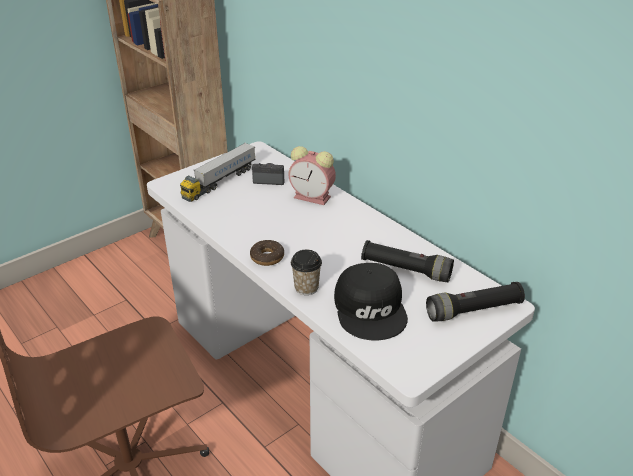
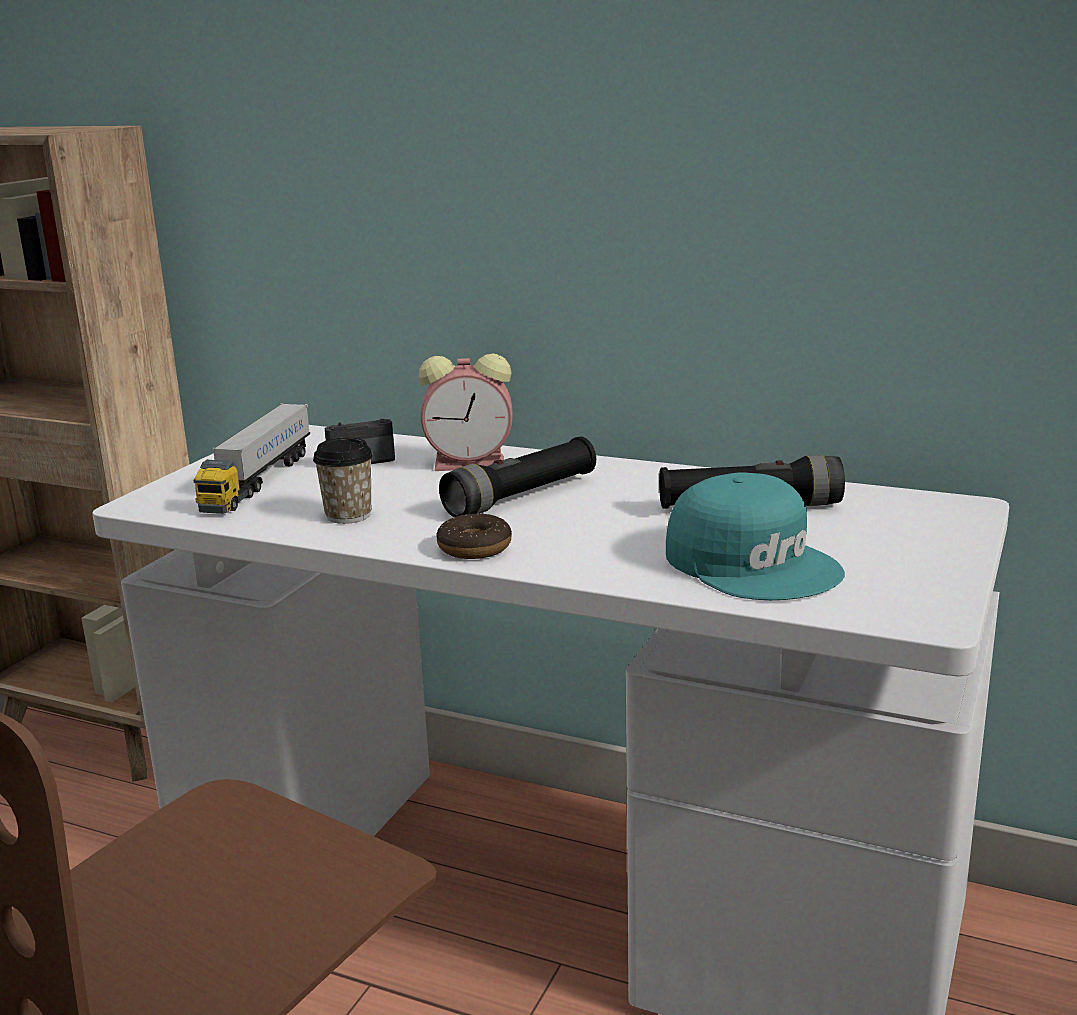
camera: 25 degrees left, 15 degrees down
cup [291,250,322,295] -> cup moved to [313,438,373,524]
black cap [334,263,408,341] -> turquoise cap [666,472,845,600]
black flashlight [426,282,525,322] -> black flashlight moved to [439,436,596,517]

